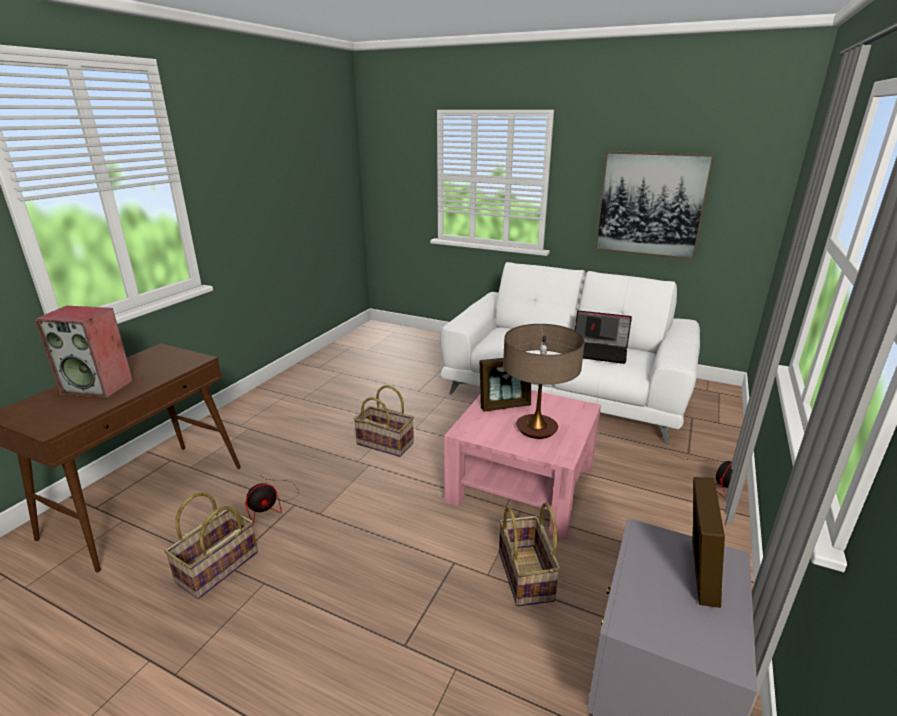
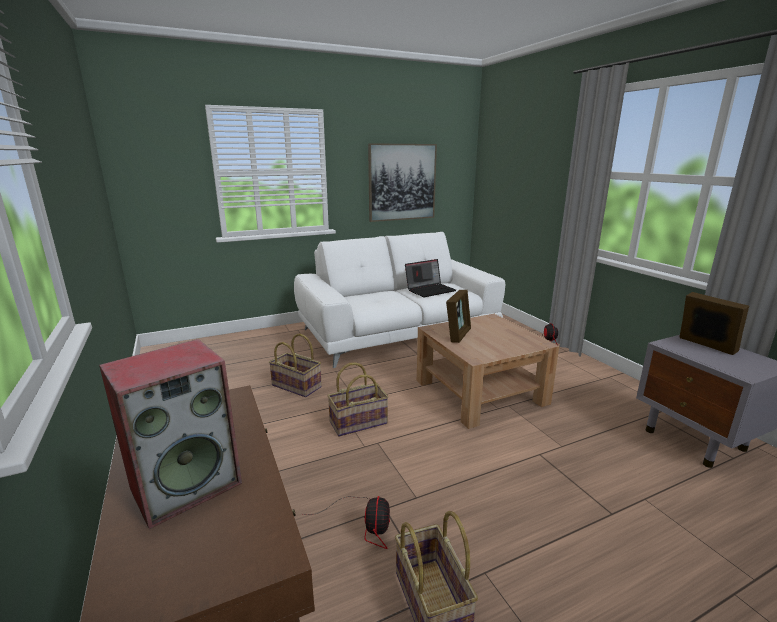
camera: 50 degrees left, 5 degrees down
pink coffee table [444,390,601,540] -> brown coffee table [417,314,559,429]
basket [499,503,561,606] -> basket moved to [269,333,322,397]
table lamp [503,324,585,439] -> none

